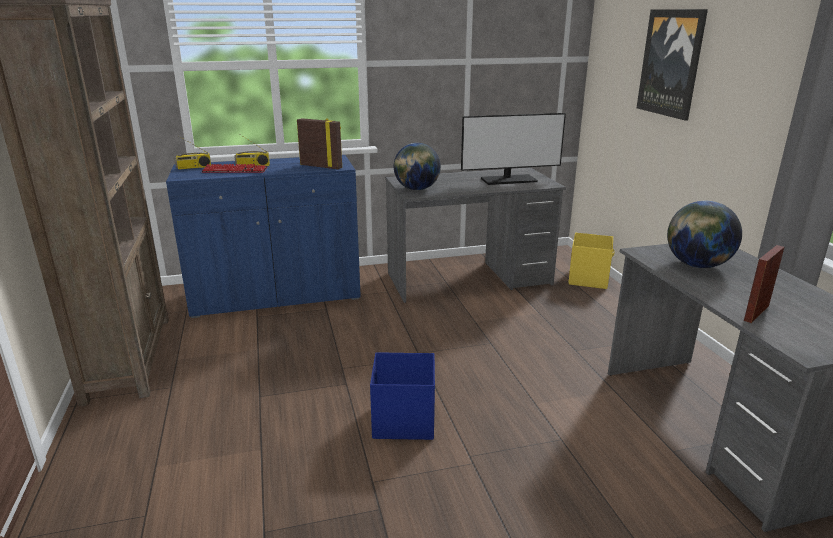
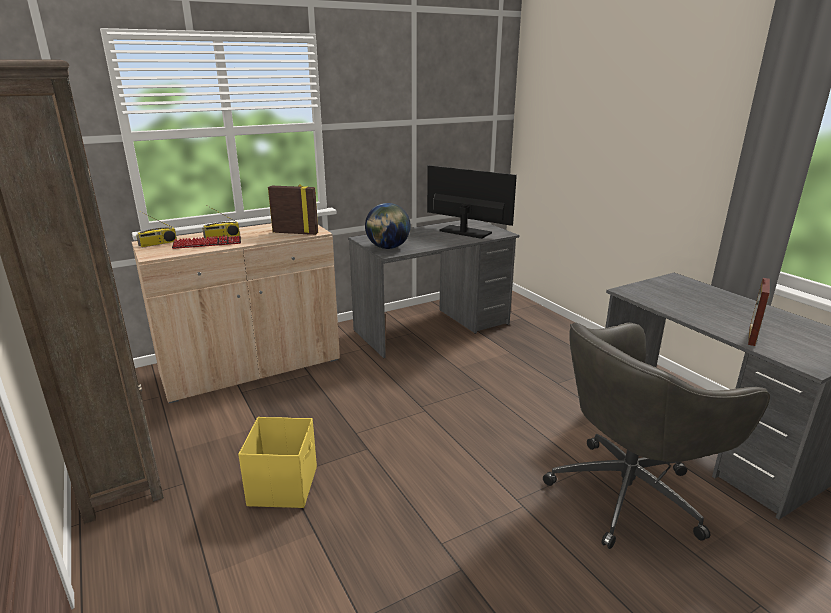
camera: 15 degrees left, 0 degrees up
blue cabinet [166,155,361,318] -> beige cabinet [132,223,340,404]
blue storage box [370,352,435,440] -> none
monitor [461,113,566,185] -> monitor turned 120 degrees counterclockwise [427,165,517,239]
yellow storage box [568,233,615,289] -> yellow storage box moved to [238,417,317,508]
picture [637,9,708,121] -> none
globe [667,201,742,268] -> none
none -> grey office chair [543,323,770,549]

